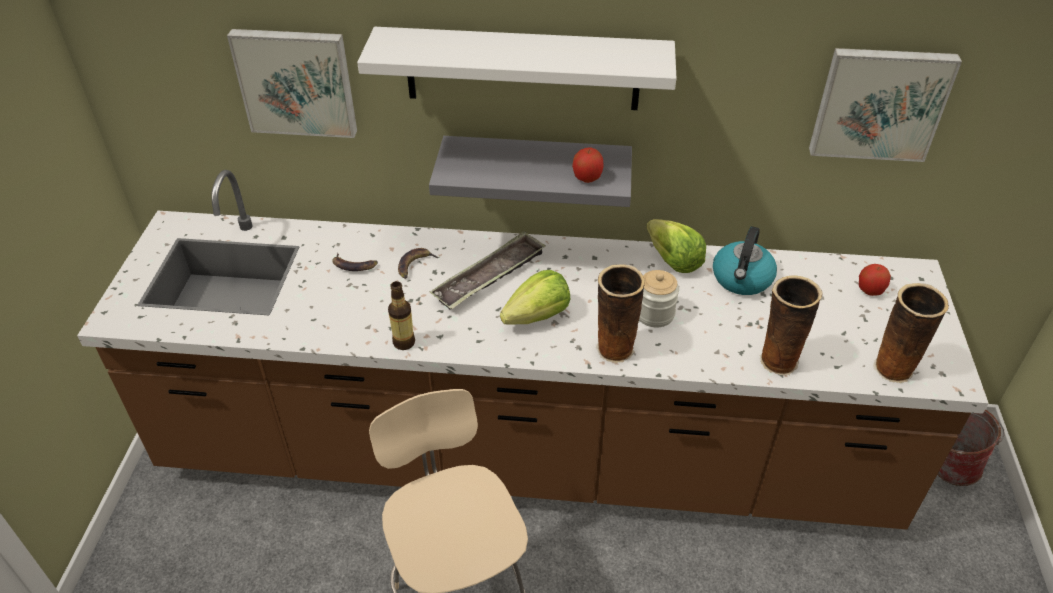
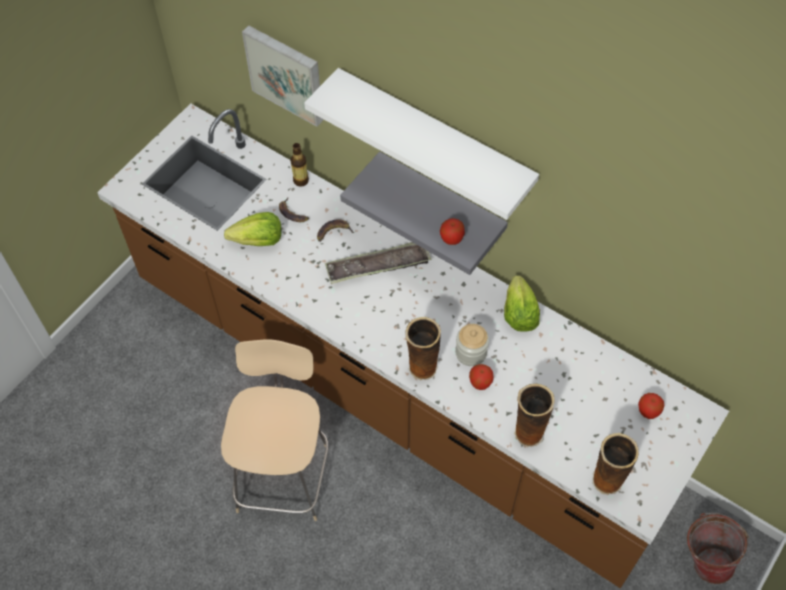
camera: 30 degrees right, 15 degrees up
bottle [388,281,415,350] -> bottle moved to [291,143,309,187]
lettuce [500,270,571,325] -> lettuce moved to [224,212,281,246]
kettle [713,226,777,295] -> none
picture [809,48,962,162] -> none
none -> apple [469,364,494,390]

